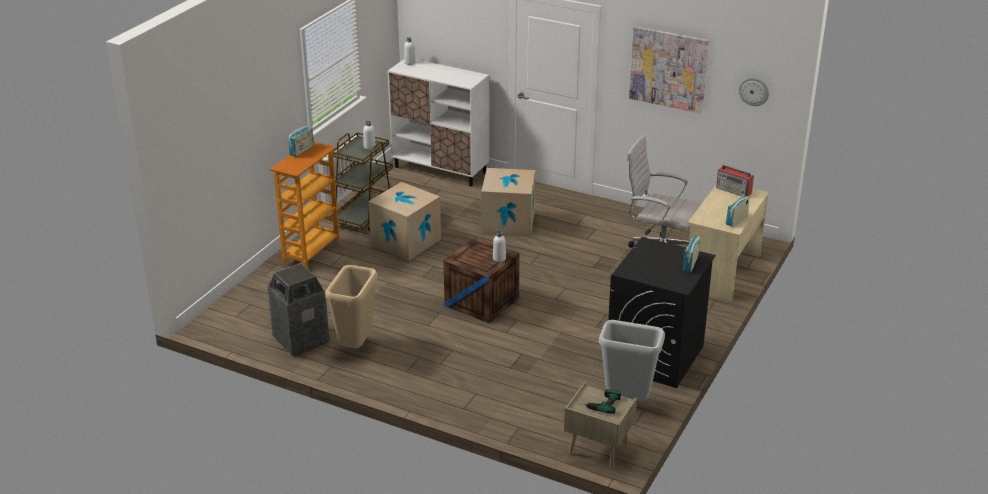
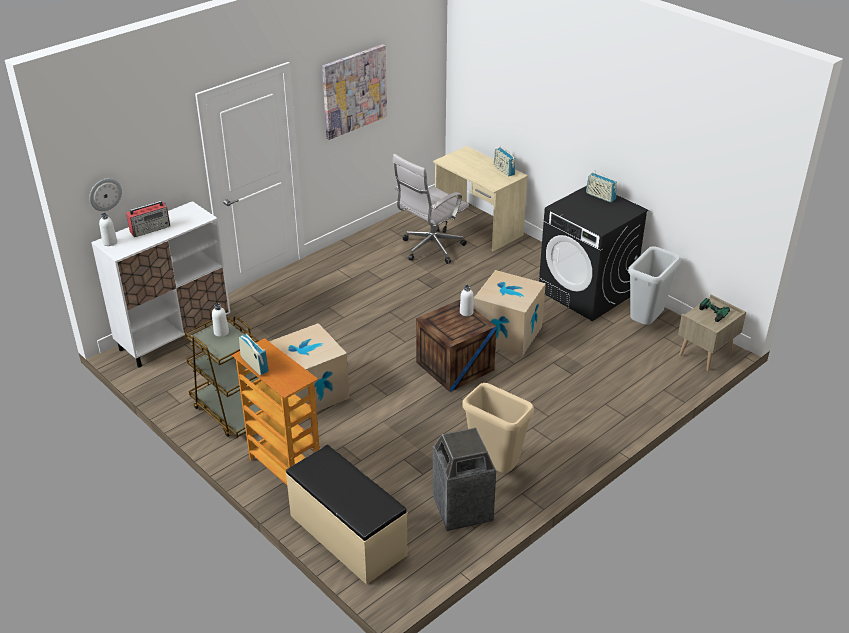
camera: 70 degrees left, 5 degrees up
cardboard box [481,168,535,237] -> cardboard box moved to [473,270,546,357]
radio [716,165,754,196] -> radio moved to [126,201,170,237]
wall clock [739,77,769,106] -> wall clock moved to [89,178,122,211]
none -> beige bench [286,445,408,585]

